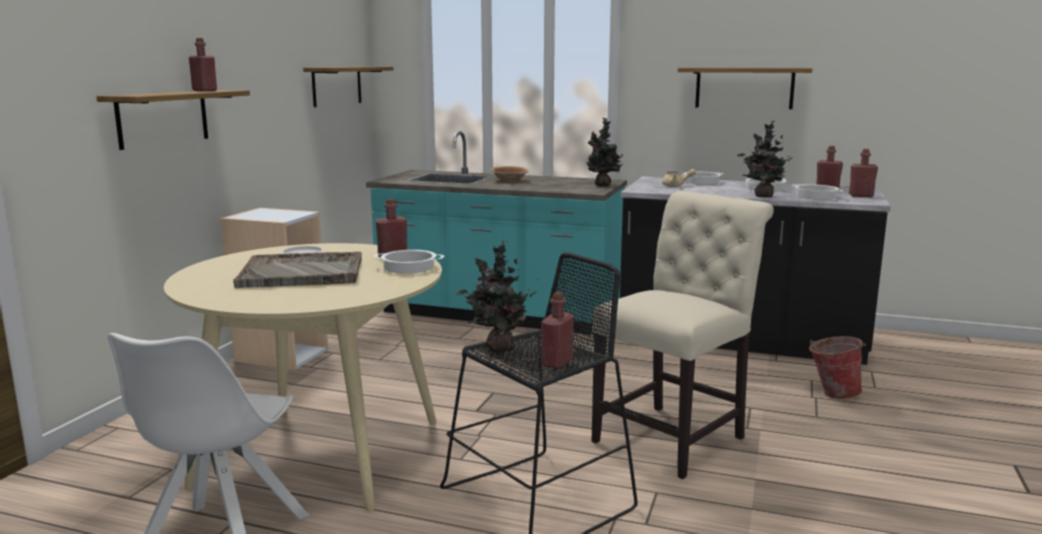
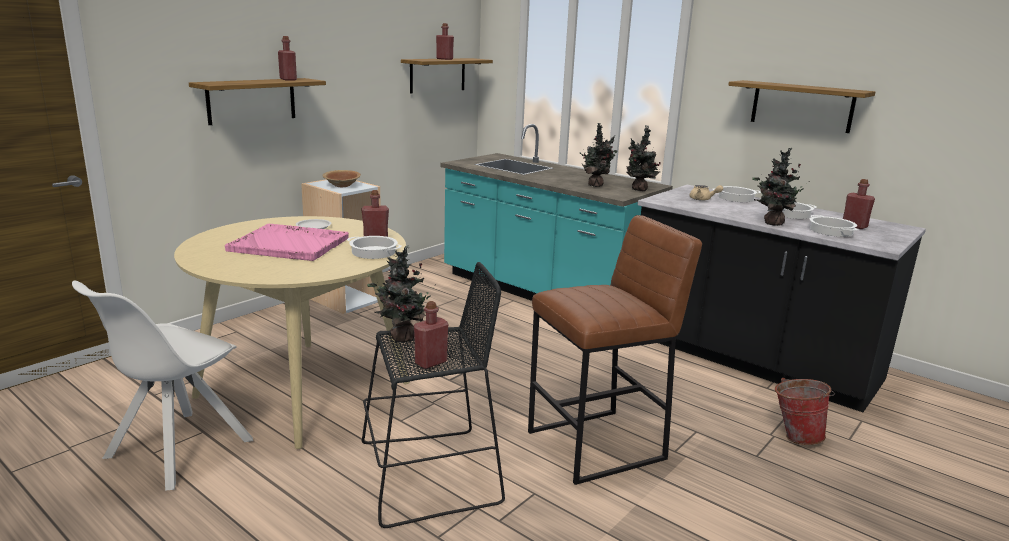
camera: 20 degrees right, 5 degrees up
grey tray [233,252,362,288] -> pink tray [225,224,349,261]
brown bowl [490,166,528,182] -> brown bowl moved to [322,170,361,187]
beige chair [591,190,774,479] -> brown stool [528,215,702,485]
red bottle [849,149,878,197] -> red bottle moved to [436,23,454,60]
none -> potted plant [579,123,618,187]

